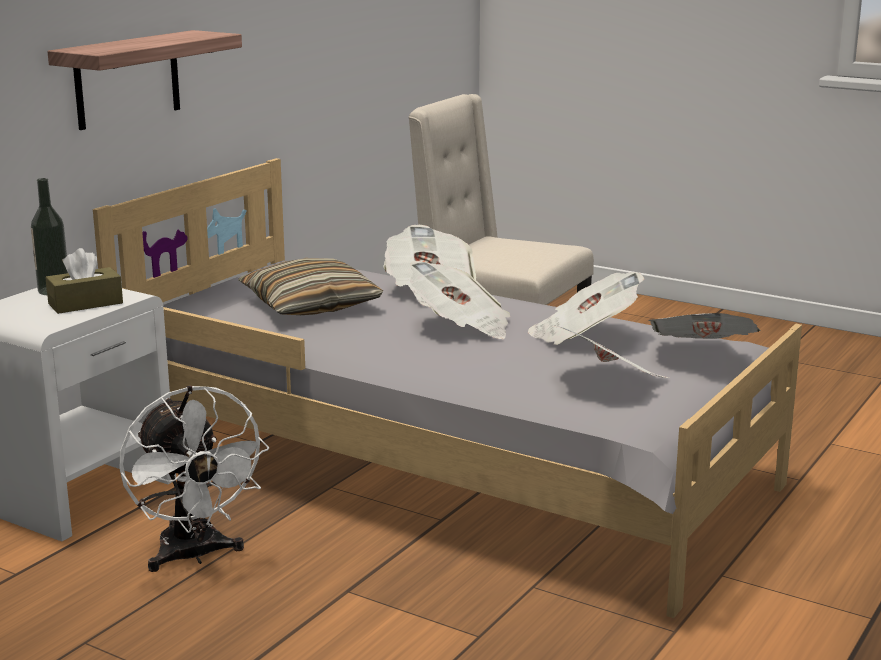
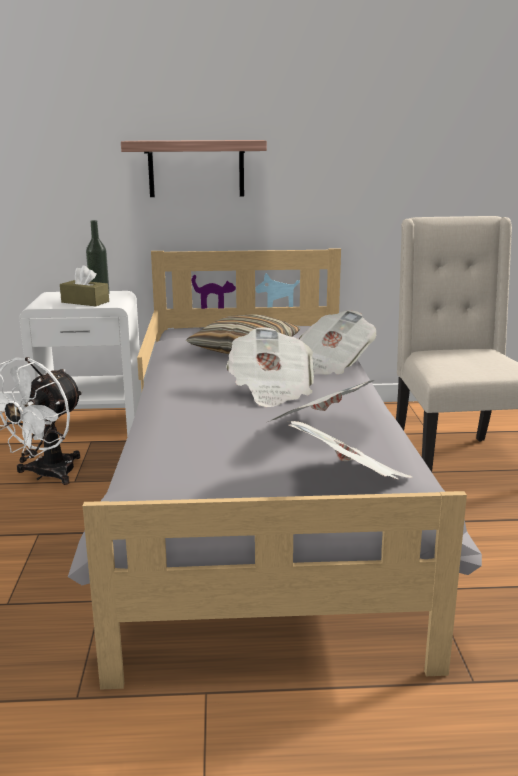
camera: 55 degrees right, 0 degrees up
newspaper [553,325,669,378] -> none

